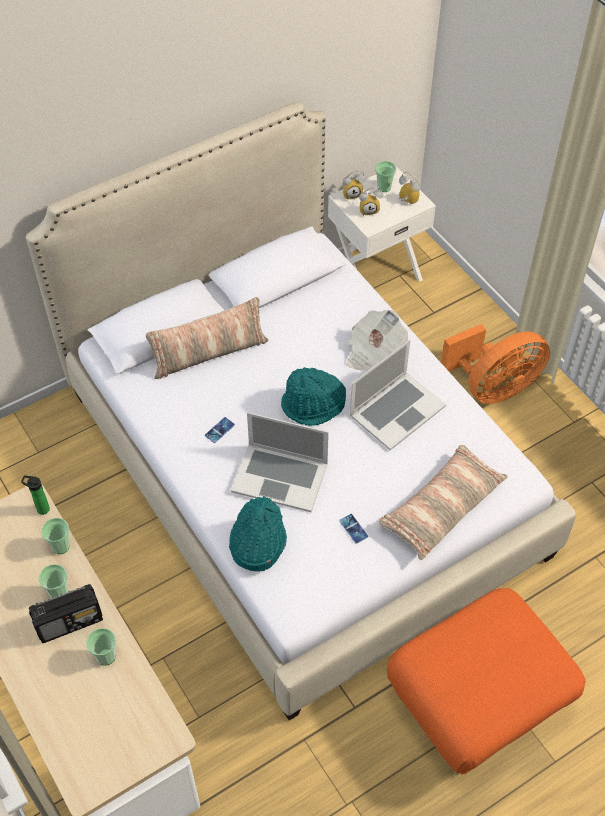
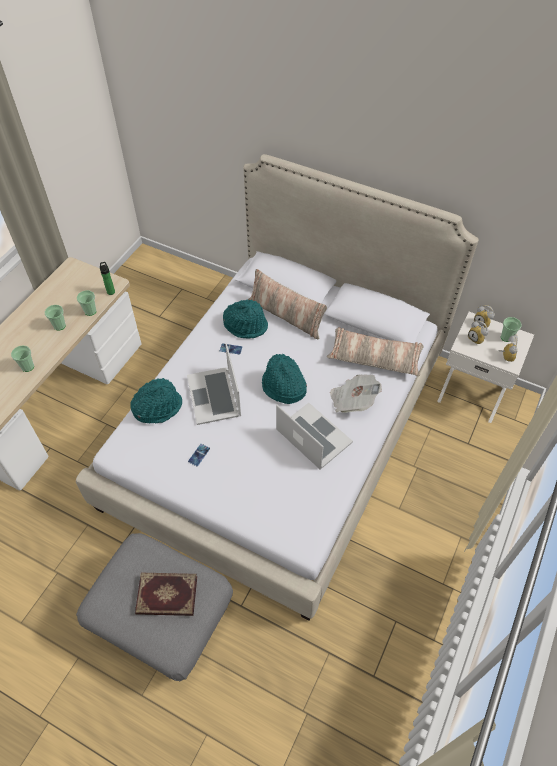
camera: 60 degrees right, 0 degrees up
radio [29,584,103,643] -> none
laptop [350,340,446,450] -> laptop turned 150 degrees counterclockwise [276,403,353,470]
pillow [379,445,508,560] -> pillow moved to [327,327,423,376]
orange ottoman [387,588,586,776] -> grey ottoman [76,533,233,681]
orange fan [441,324,550,404] -> none
none -> book [135,573,197,616]
none -> turquoise hat [223,300,268,339]

